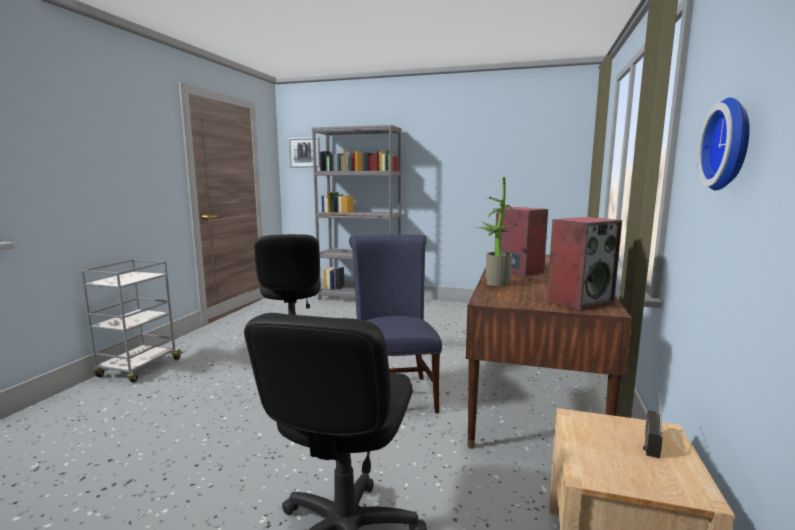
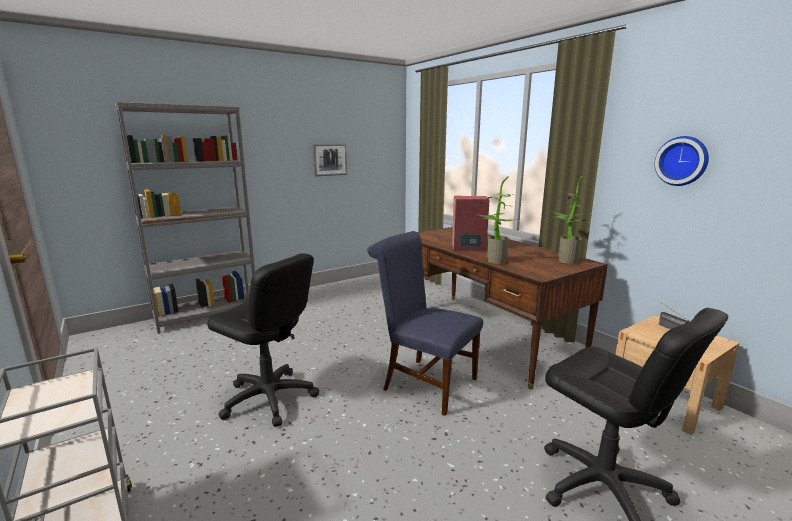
camera: 50 degrees left, 5 degrees up
picture [288,137,320,167] -> picture moved to [313,144,347,176]
speaker [547,217,622,311] -> potted plant [552,176,586,264]

